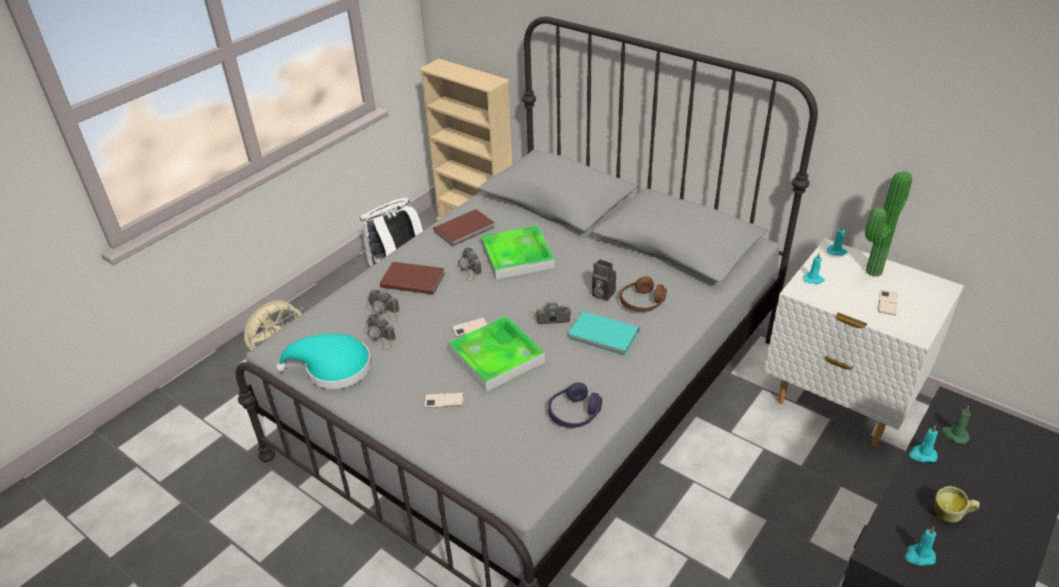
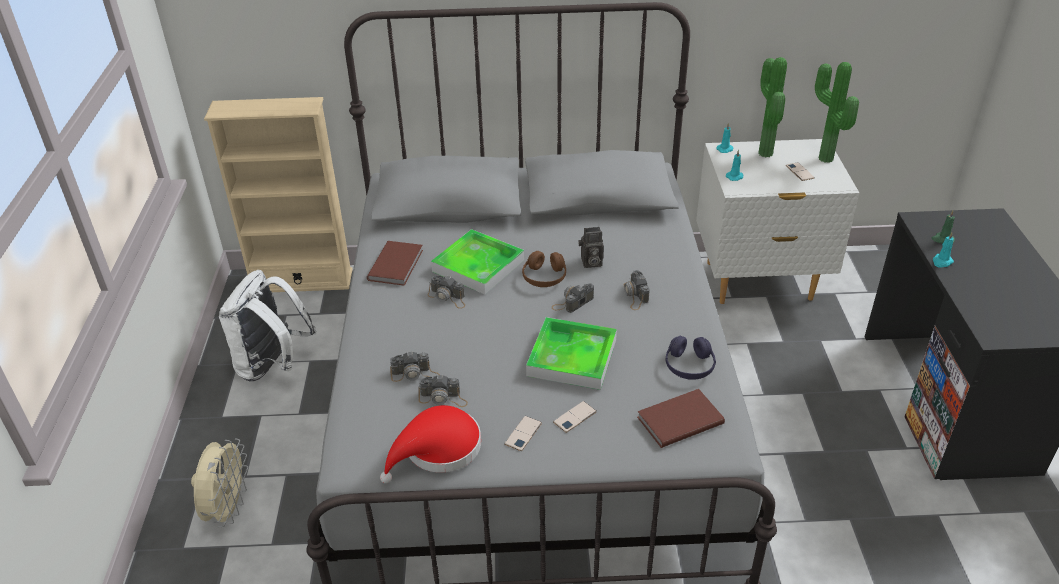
camera: 40 degrees left, 0 degrees up
turquoise hat [276,333,371,389] -> red hat [380,405,481,483]
brown book [380,262,445,295] -> brown book moved to [637,389,725,448]
phone [451,317,488,337] -> phone moved to [504,416,542,451]
turquoise book [568,311,639,356] -> camera [624,270,650,310]
brown headphones [620,276,667,312] -> brown headphones moved to [522,251,566,287]
turquoise candle [905,527,936,566] -> none
mug [934,486,980,522] -> none
none -> potted plant [815,62,859,163]

